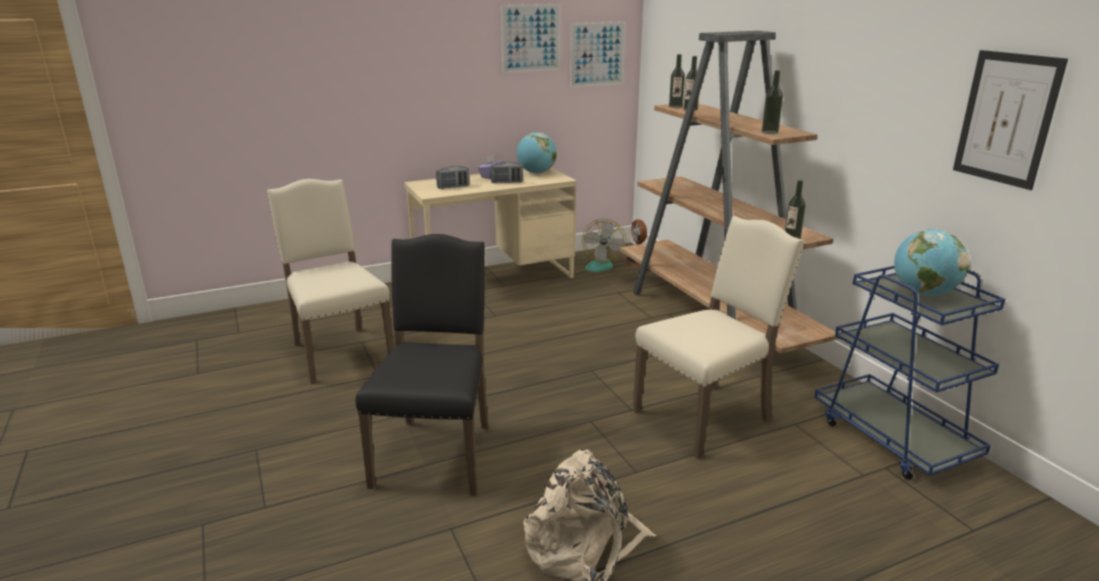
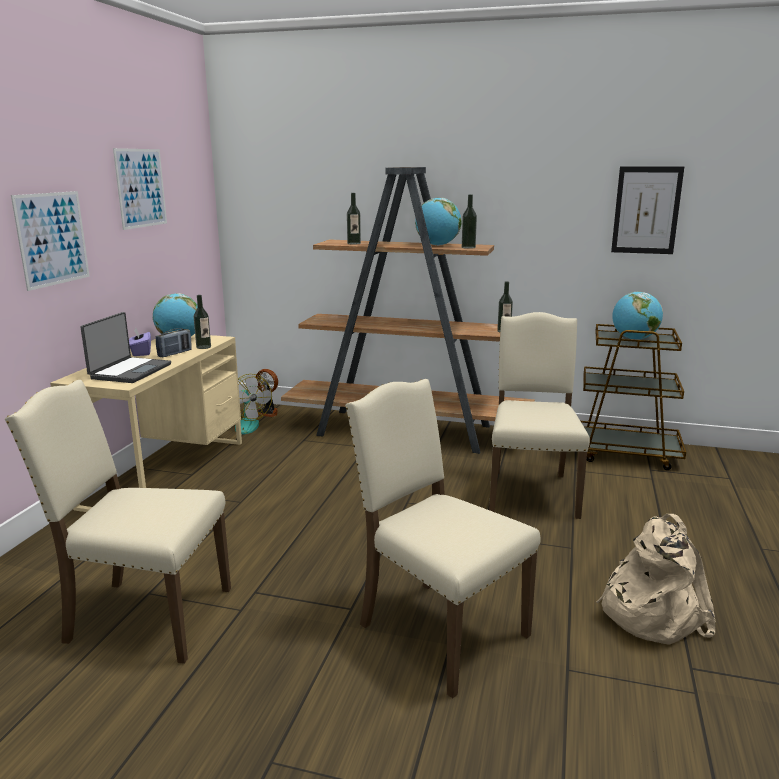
camera: 50 degrees left, 5 degrees down
black chair [355,234,488,496] -> beige chair [345,379,541,698]
radio [436,166,469,189] -> laptop [81,312,171,383]
picture [570,21,626,88] -> picture moved to [11,191,90,291]
bottle [669,54,685,108] -> bottle moved to [194,295,211,349]
blue cart [814,266,1005,480] -> brown cart [581,324,686,470]
none -> globe [415,198,462,246]

